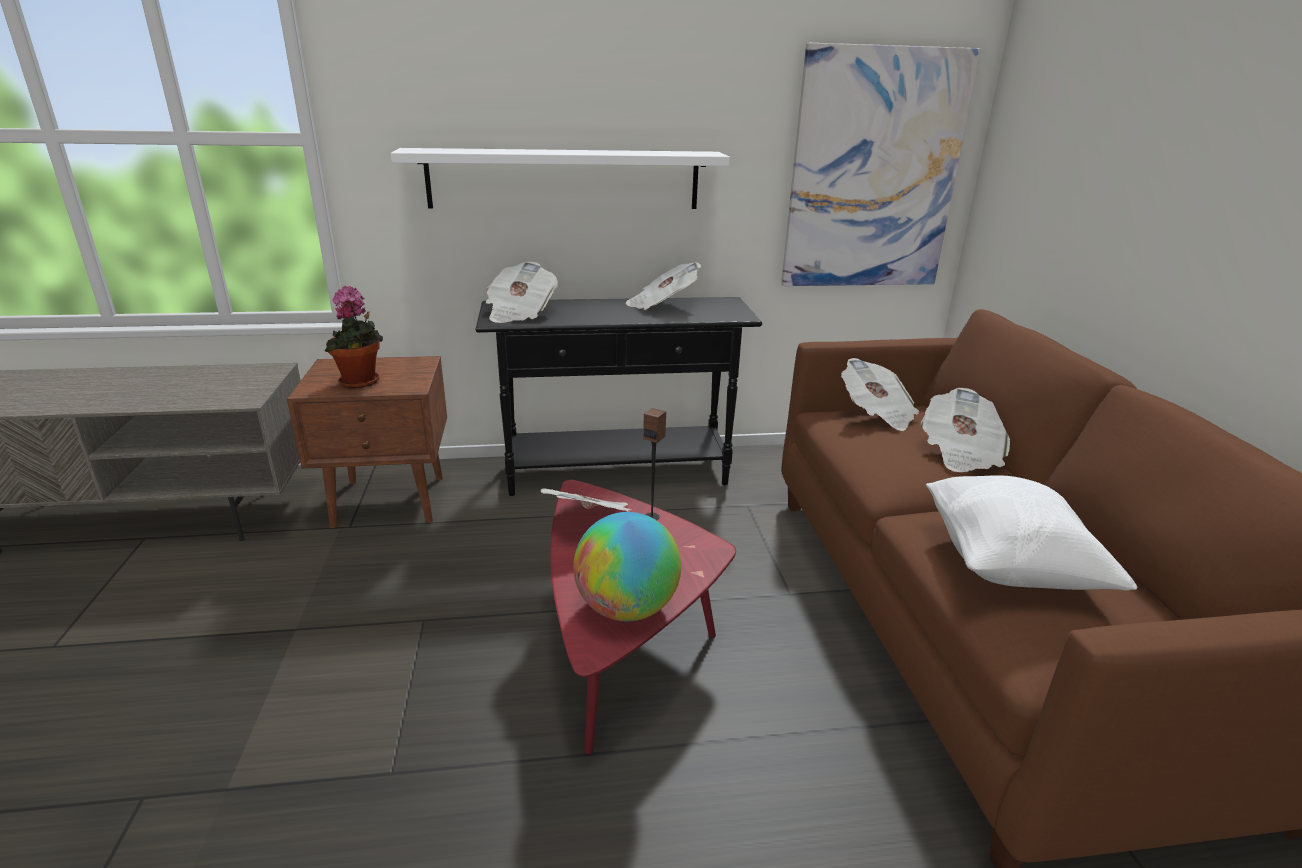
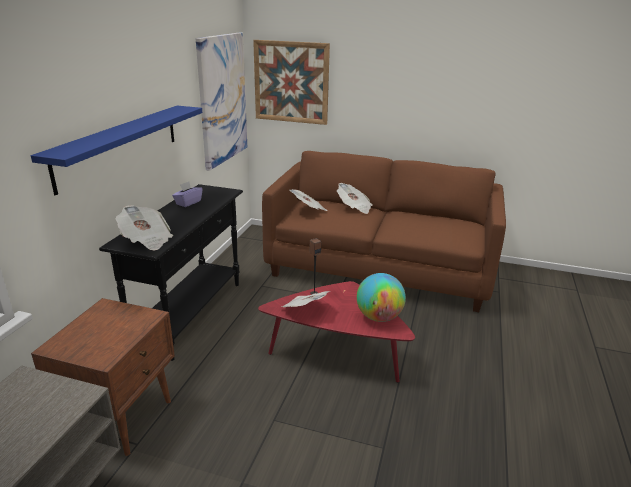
camera: 65 degrees left, 0 degrees up
potted plant [325,286,383,389] -> none
white shelf [391,148,730,209] -> blue shelf [31,106,202,196]
newspaper [626,262,701,310] -> purple tissue box [172,181,203,207]
white pillow [926,475,1137,590] -> none
none -> picture [253,40,330,125]

